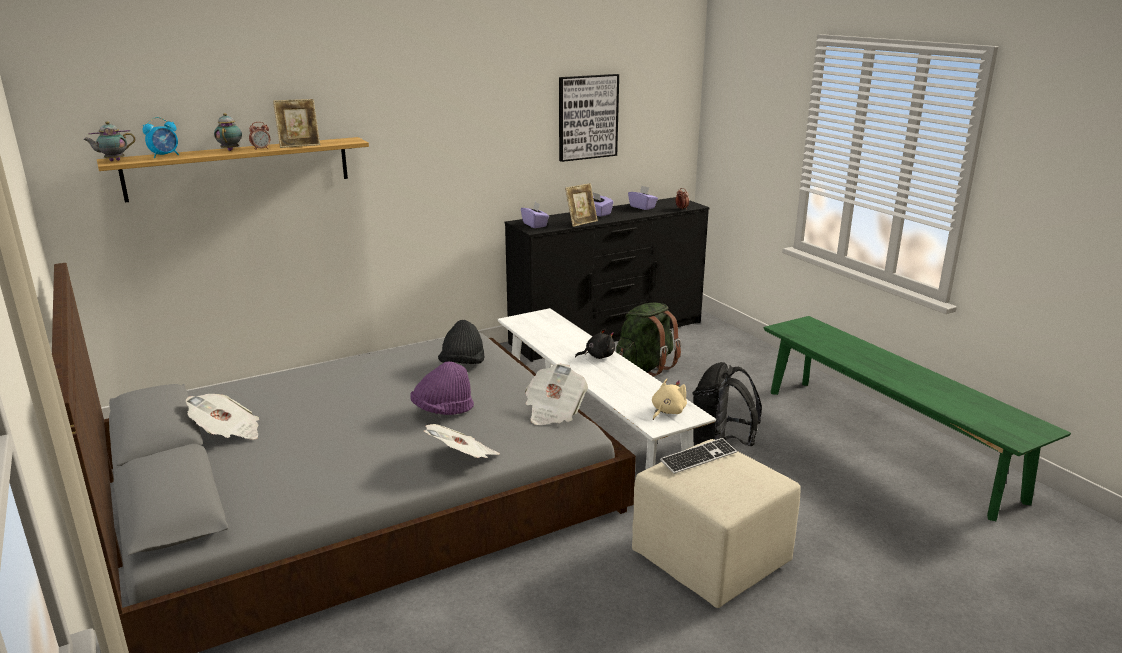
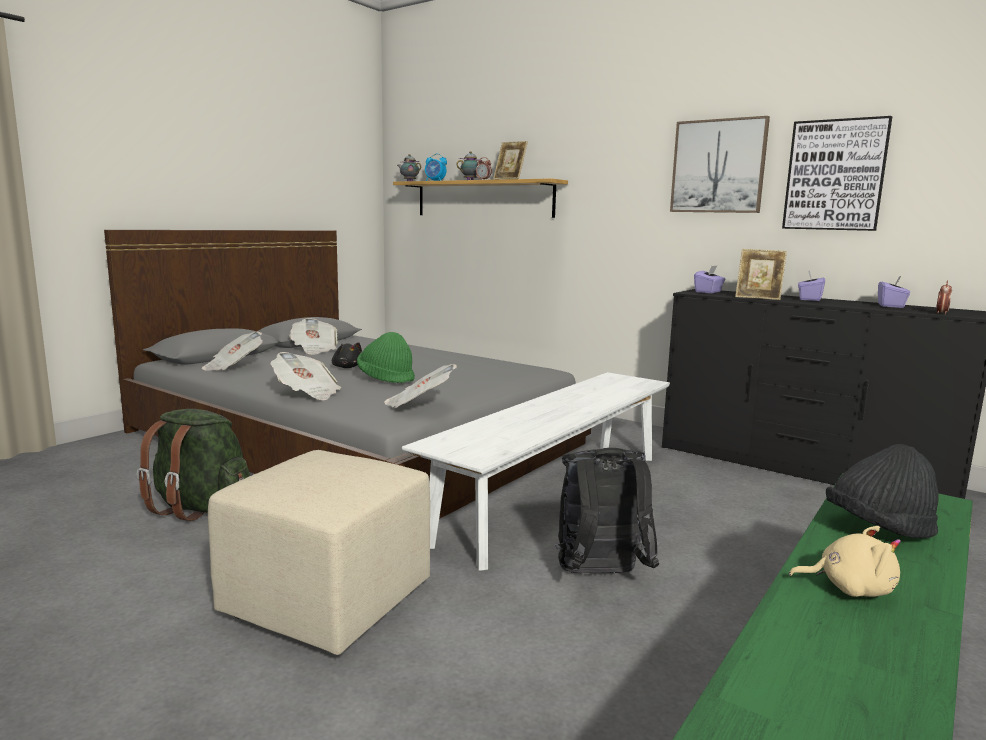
camera: 65 degrees right, 10 degrees down
purple hat [410,361,474,415] -> green hat [357,332,415,383]
black hat [438,320,484,364] -> black hat moved to [826,444,938,538]
black plush toy [575,329,615,359] -> black plush toy moved to [332,343,362,368]
green backpack [616,303,681,376] -> green backpack moved to [137,409,250,521]
beige plush toy [652,378,687,420] -> beige plush toy moved to [789,526,901,597]
keyboard [660,438,737,474] -> none
none -> newspaper [202,332,262,371]
none -> picture [670,116,770,213]

